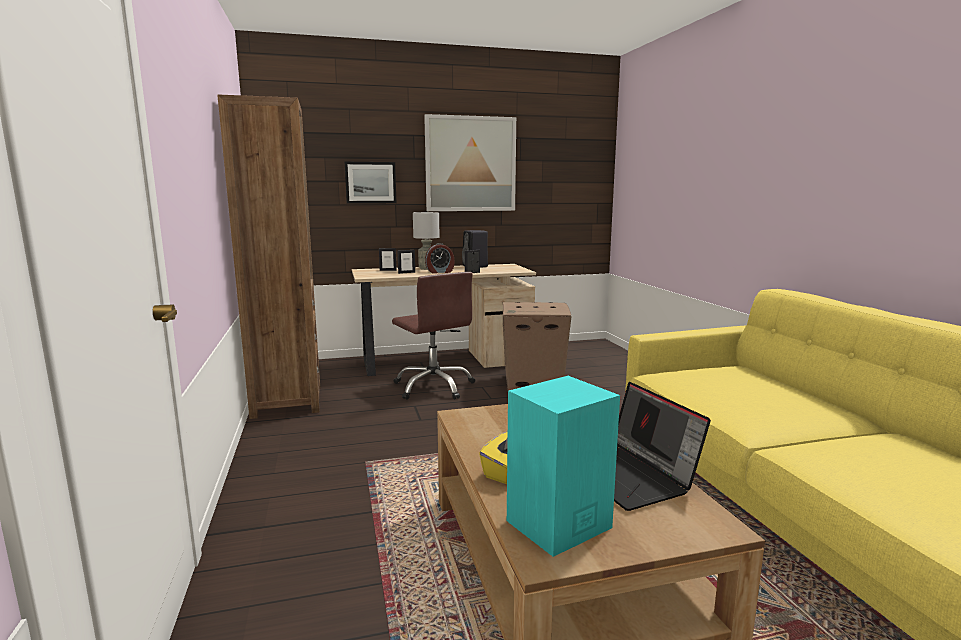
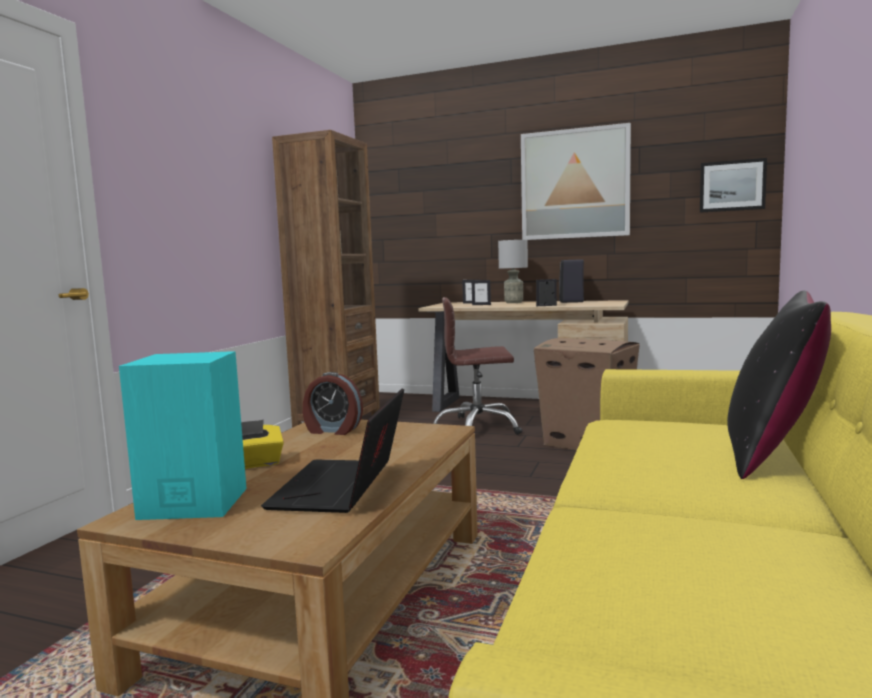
camera: 35 degrees right, 5 degrees down
picture [345,162,397,204] -> picture moved to [700,158,767,213]
brown office chair [392,272,476,400] -> brown office chair turned 90 degrees clockwise [432,297,523,435]
alarm clock [425,243,455,274] -> alarm clock moved to [303,372,363,435]
none -> black pillow [727,291,831,479]

